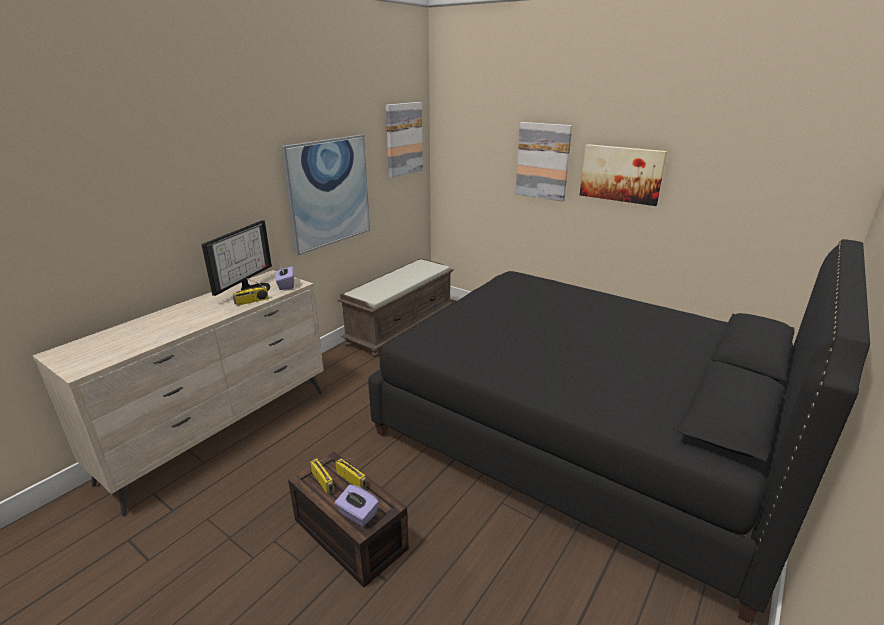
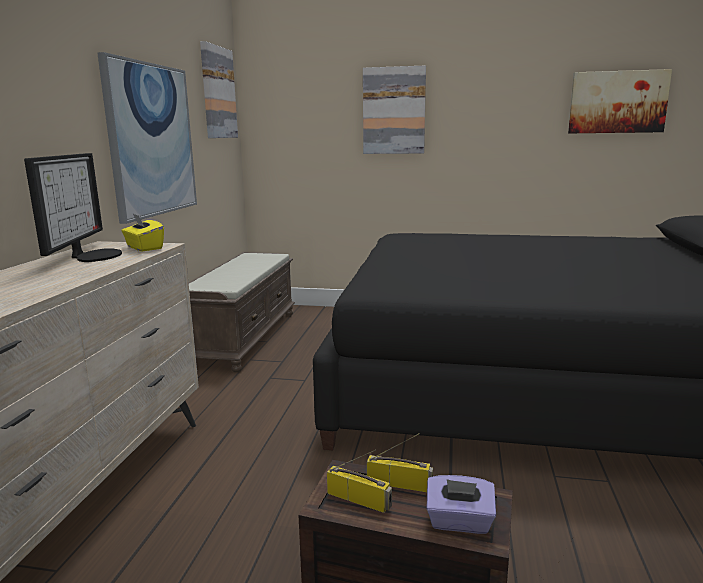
camera: 25 degrees left, 10 degrees down
radio [233,274,269,306] -> none
purple tissue box [275,264,294,290] -> yellow tissue box [121,214,164,252]
picture [580,144,667,206] -> picture moved to [568,69,672,133]

